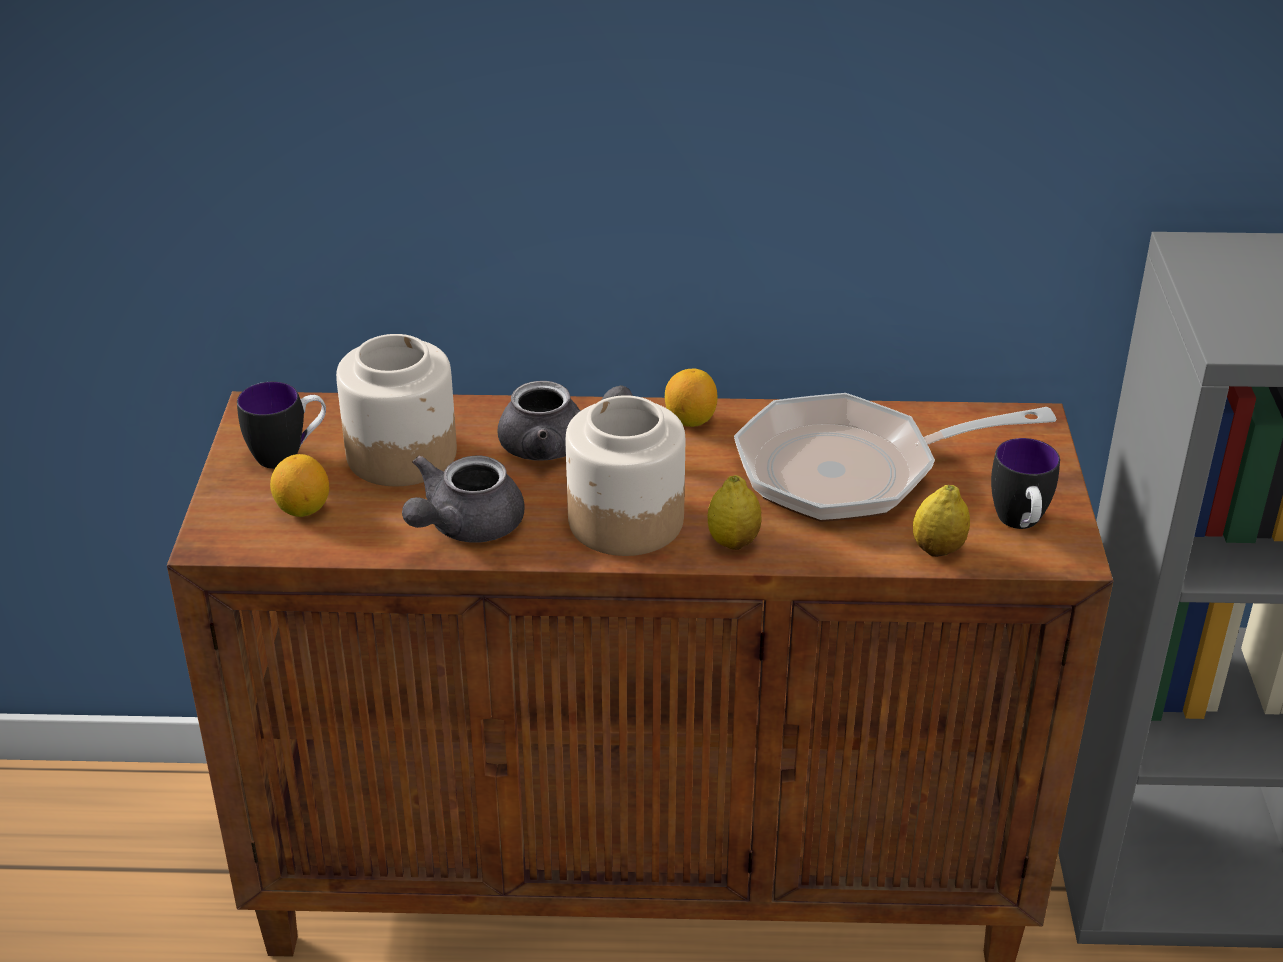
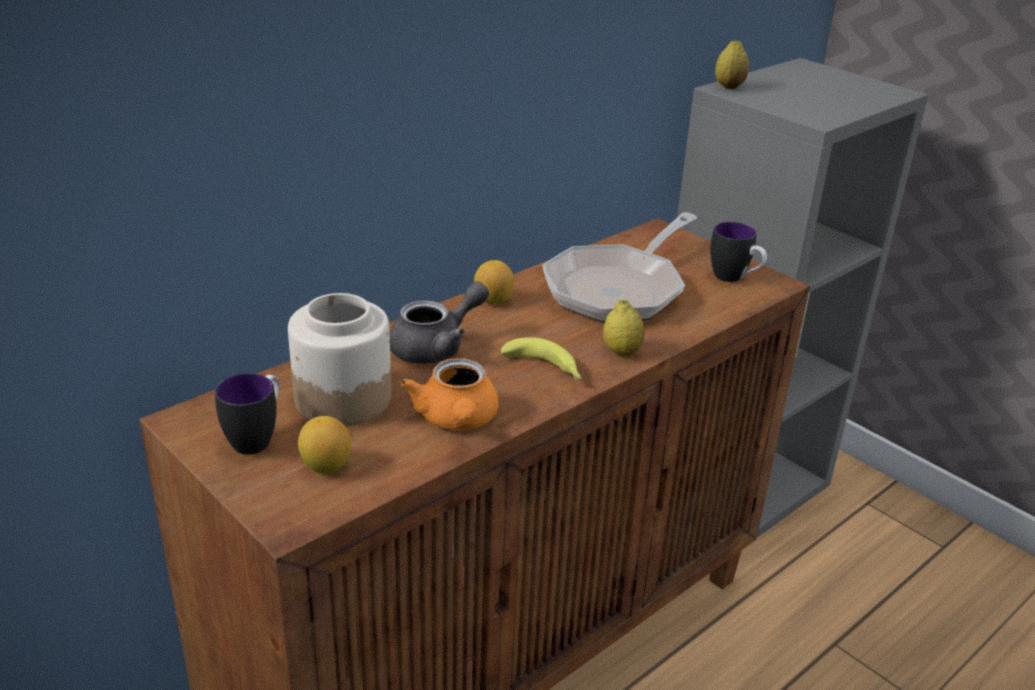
camera: 45 degrees left, 5 degrees down
grey teapot [402,455,525,543] -> orange teapot [401,358,499,430]
jar [566,395,685,556] -> banana [501,337,582,380]
lemon [913,485,970,557] -> lemon moved to [715,40,749,89]

